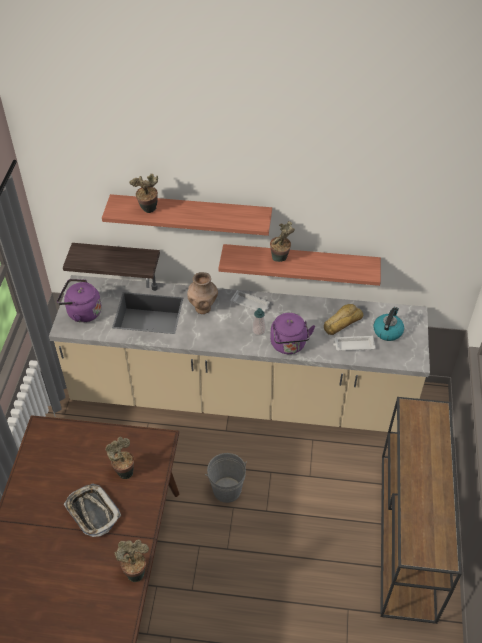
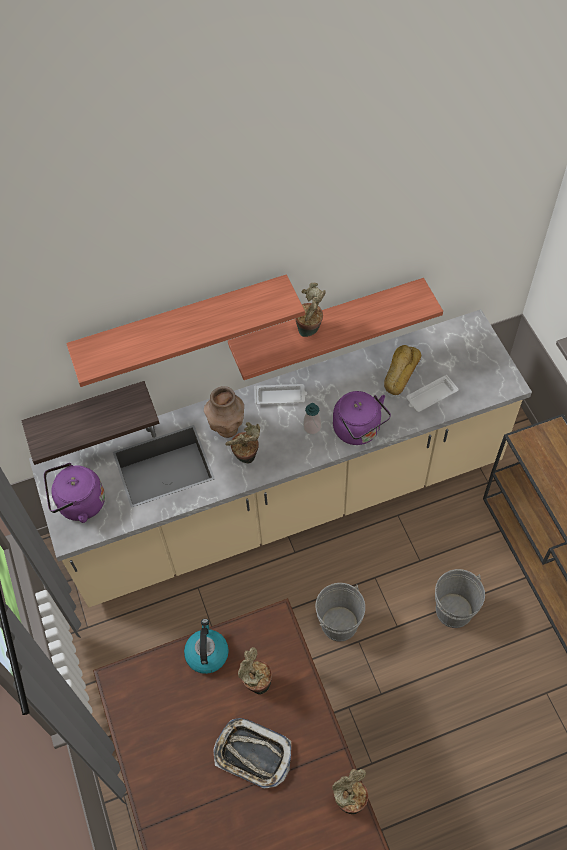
camera: 25 degrees left, 10 degrees up
potted plant [129,174,158,213] -> potted plant moved to [225,422,261,463]
kettle [373,307,404,341] -> kettle moved to [184,619,229,674]
none -> grey bucket [435,569,485,628]

